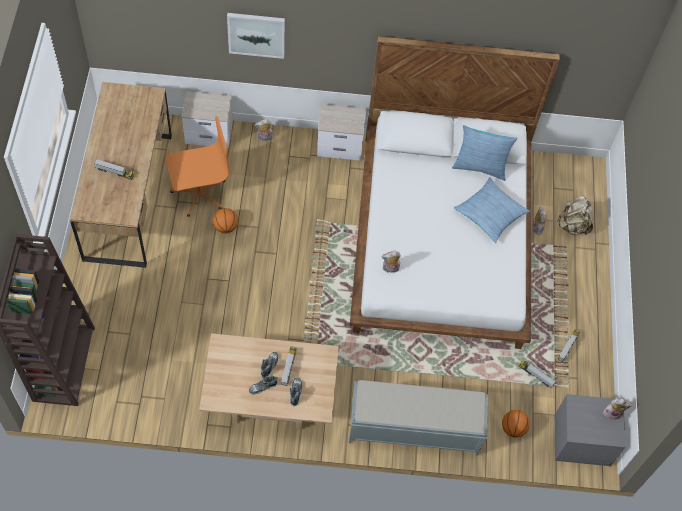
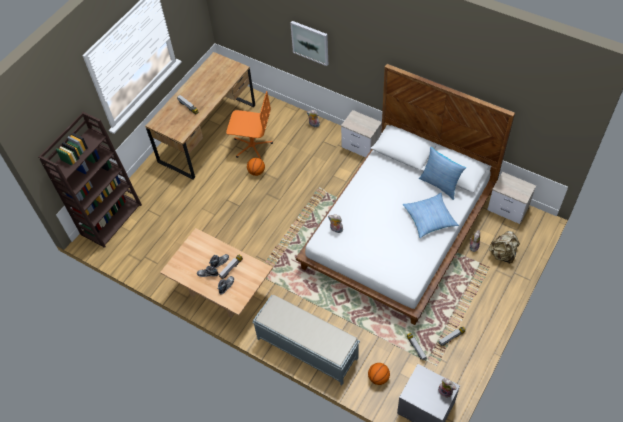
camera: 35 degrees right, 5 degrees down
nightstand [182,91,233,148] -> nightstand moved to [487,172,536,224]

